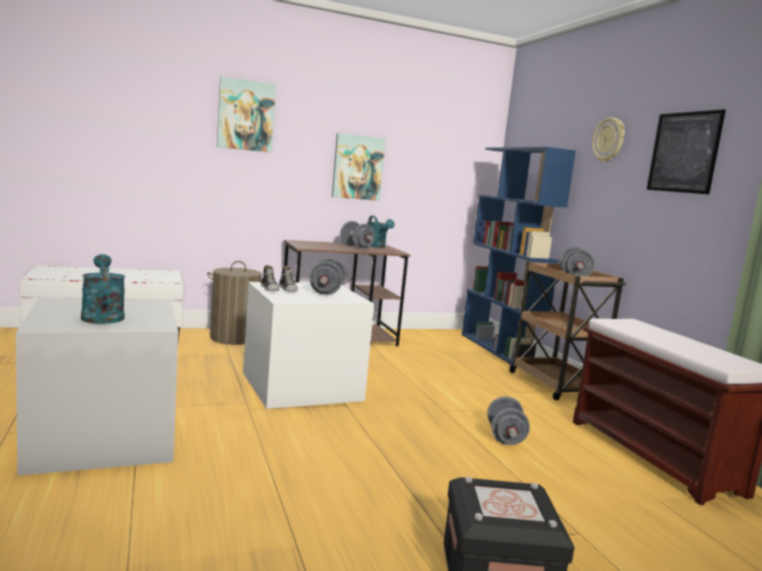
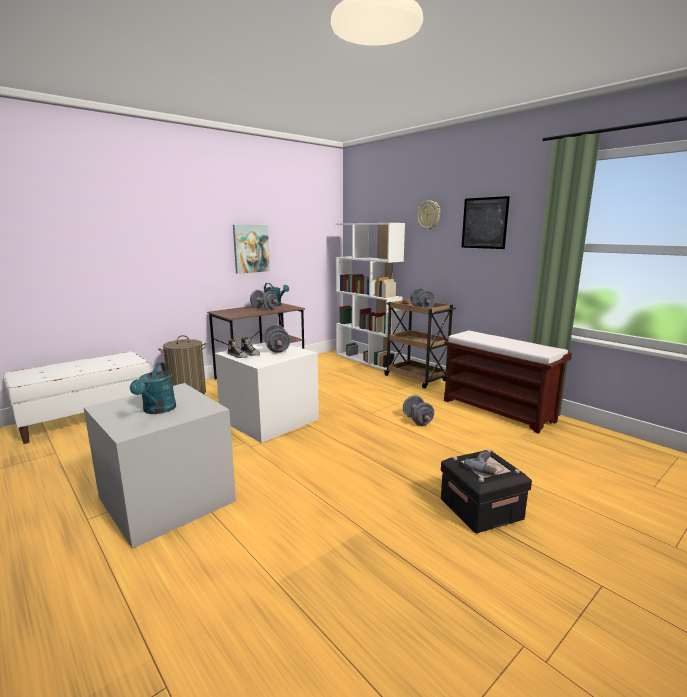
camera: 20 degrees left, 5 degrees up
turquoise watering can [81,254,125,324] -> turquoise watering can turned 135 degrees counterclockwise [130,362,176,414]
picture [217,76,276,153] -> none
blue bookcase [462,147,576,365] -> white bookcase [335,223,405,371]
none -> power drill [464,450,498,476]

